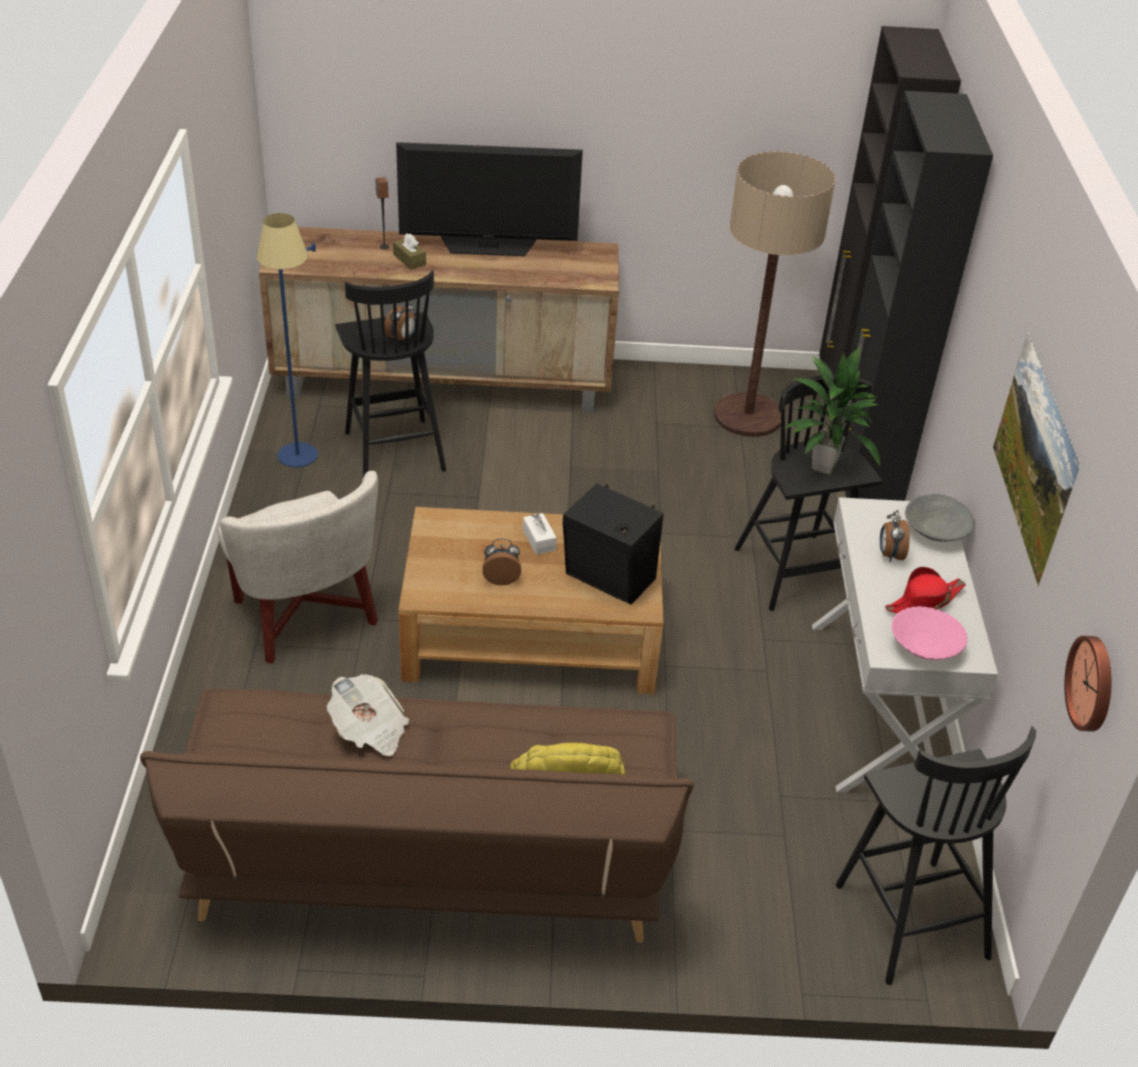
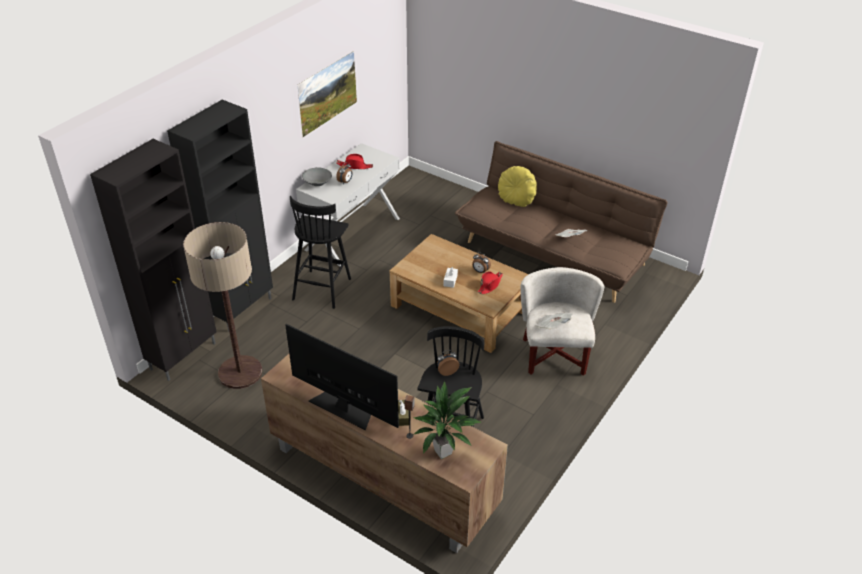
camera: 145 degrees left, 0 degrees up
blue floor lamp [257,213,318,467] -> none
black speaker [563,483,664,605] -> none
potted plant [784,346,881,475] -> potted plant moved to [413,381,481,459]
black stool [836,726,1036,985] -> none
pink bowl [892,606,967,660] -> none
wall clock [1064,636,1111,732] -> none
none -> red hat [478,271,503,294]
none -> newspaper [535,312,573,329]

